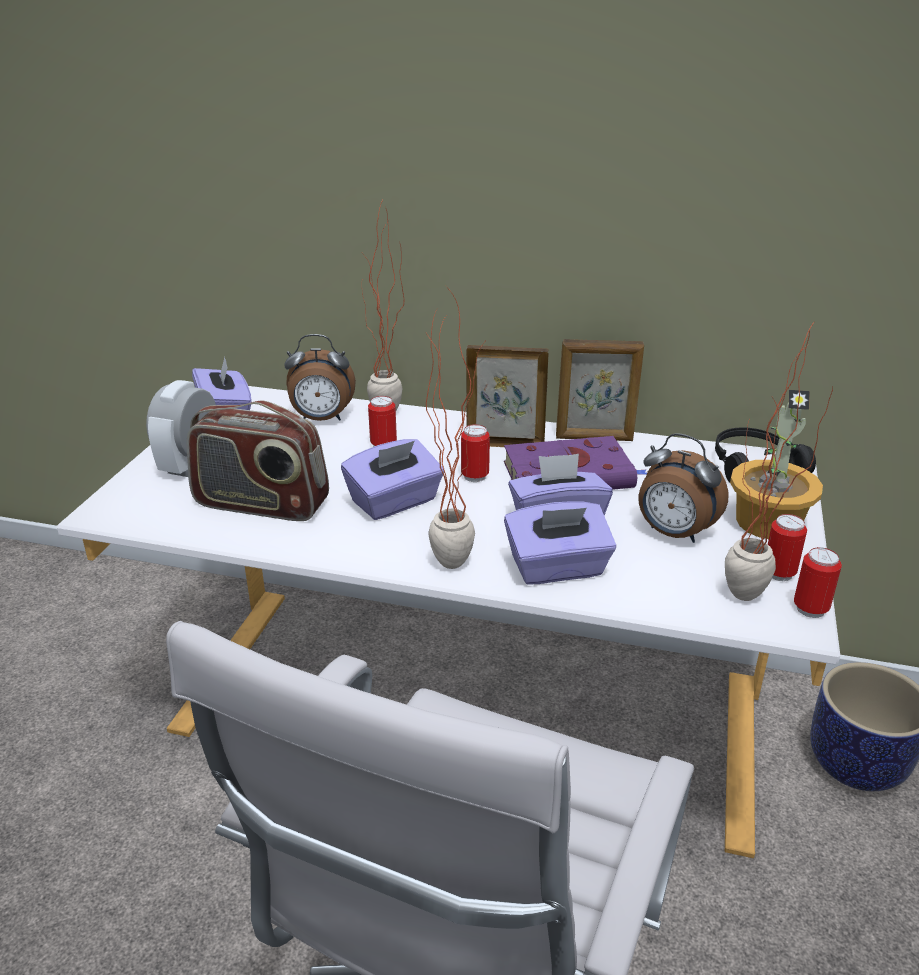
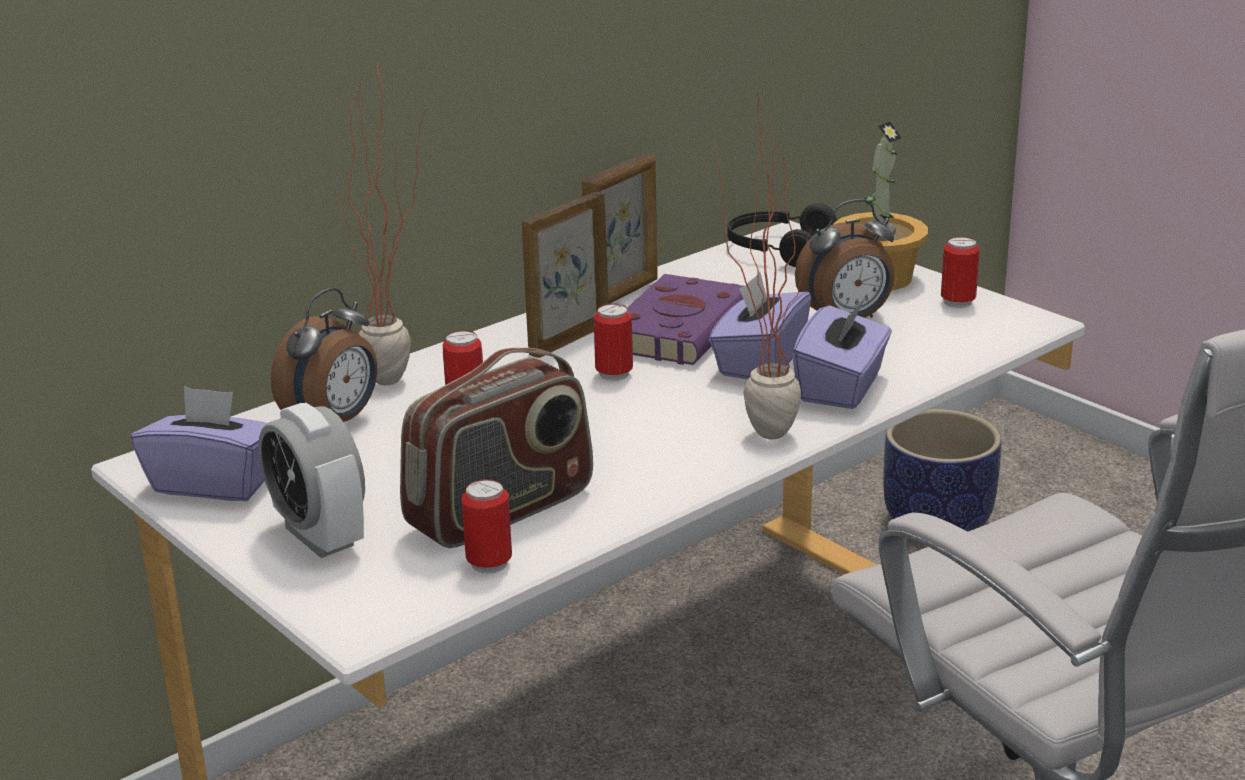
camera: 55 degrees left, 5 degrees down
purple tissue box [341,439,444,520] -> none
potted plant [725,320,833,601] -> none
can [794,547,842,618] -> can moved to [461,479,512,574]

